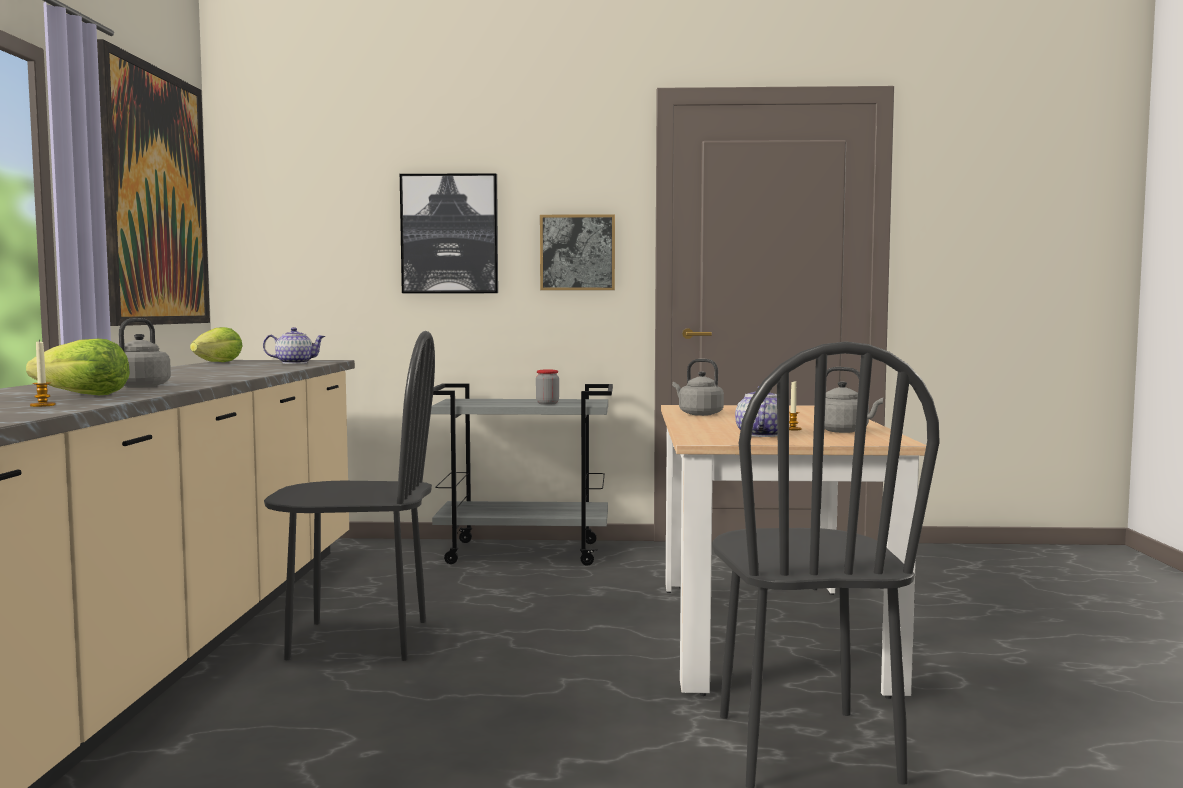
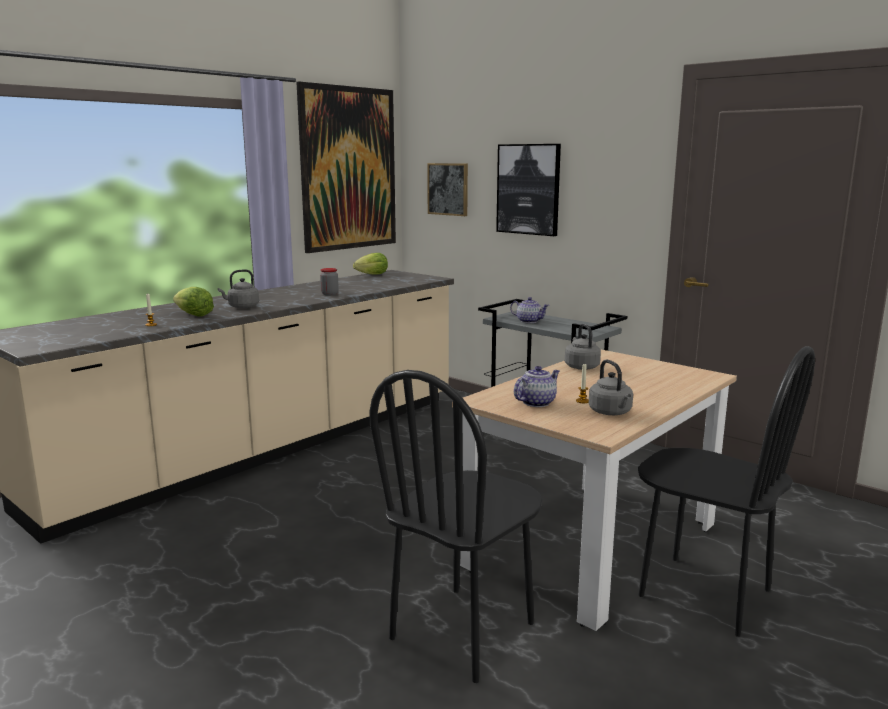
camera: 40 degrees right, 10 degrees up
teapot [263,327,326,364] -> teapot moved to [510,297,549,323]
black chair [264,331,435,661] -> black chair moved to [638,346,815,637]
jar [536,369,559,405] -> jar moved to [320,268,339,295]
picture [540,214,615,290] -> picture moved to [427,163,468,216]

